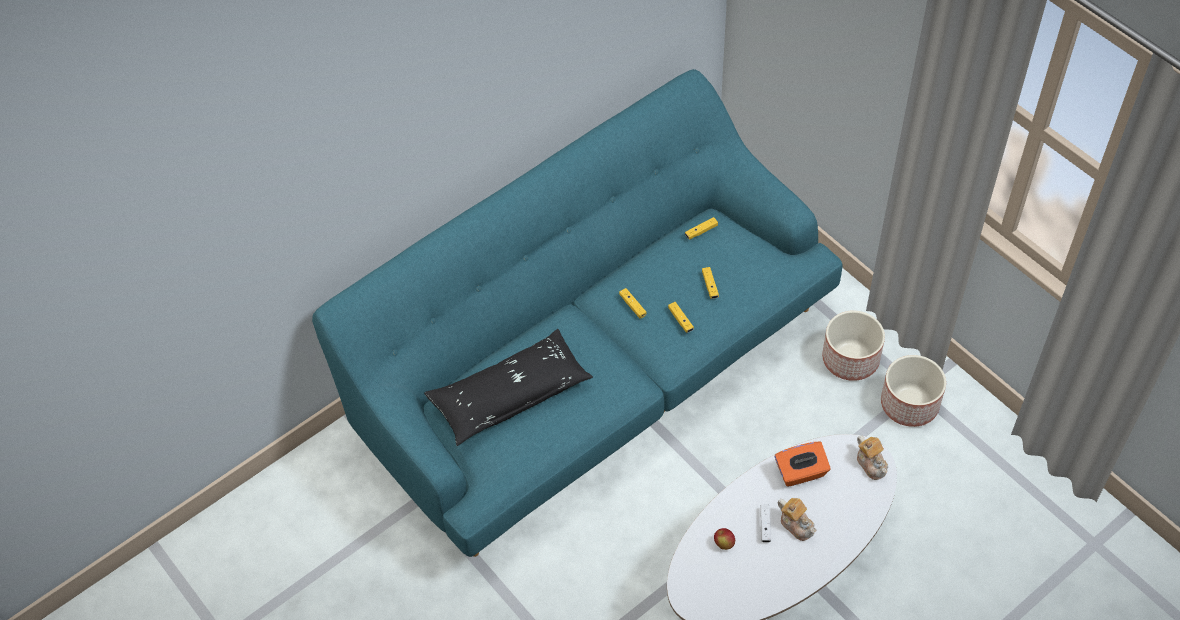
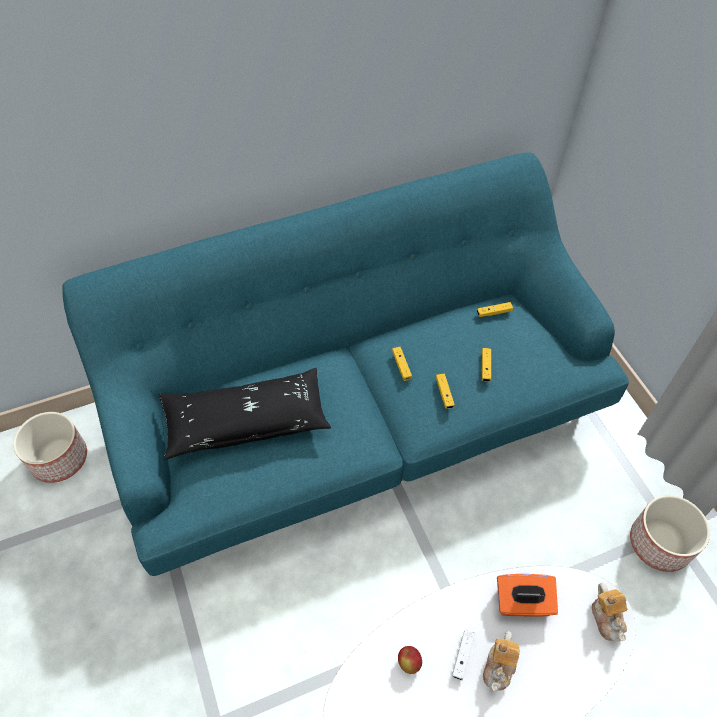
camera: 15 degrees right, 0 degrees up
teapot [777,498,816,541] -> teapot turned 45 degrees clockwise [483,631,520,691]
planter [822,311,885,381] -> planter moved to [13,412,87,483]

